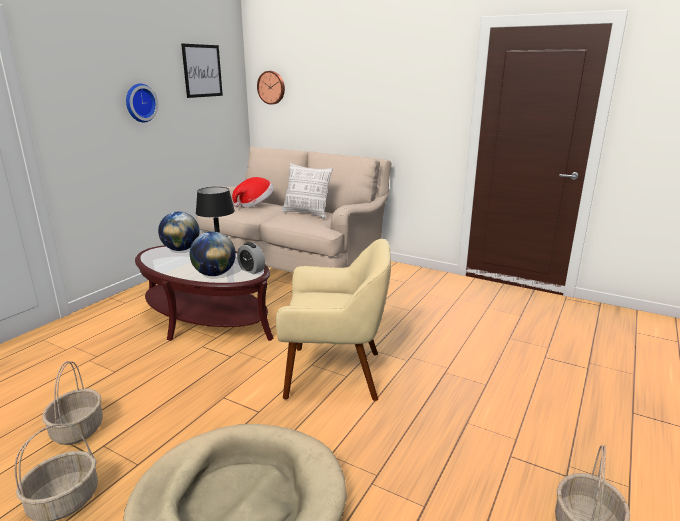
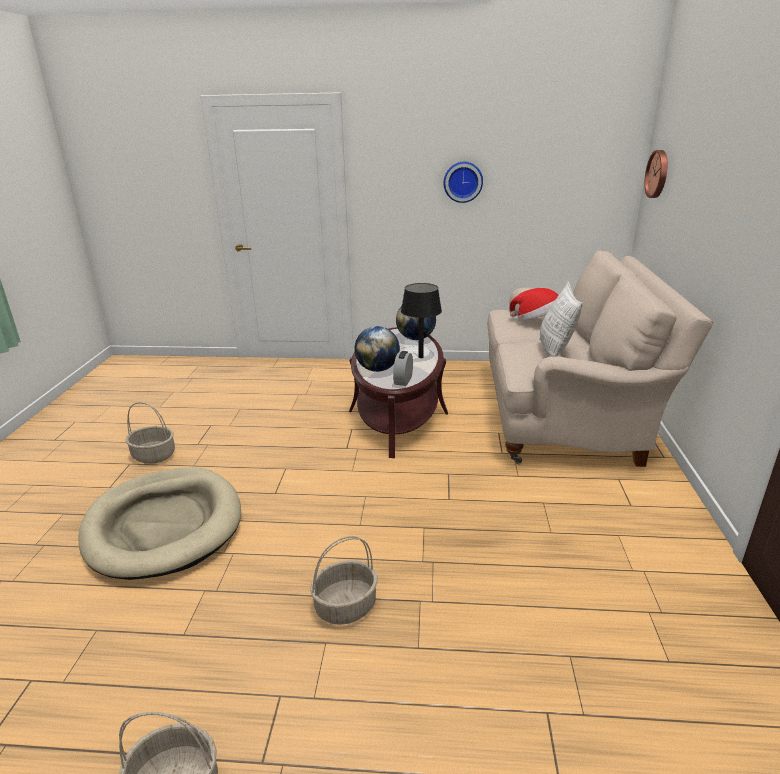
camera: 65 degrees right, 5 degrees up
basket [42,361,103,445] -> basket moved to [310,536,377,625]
picture [181,44,223,98] -> none
beige armchair [276,239,391,401] -> none

